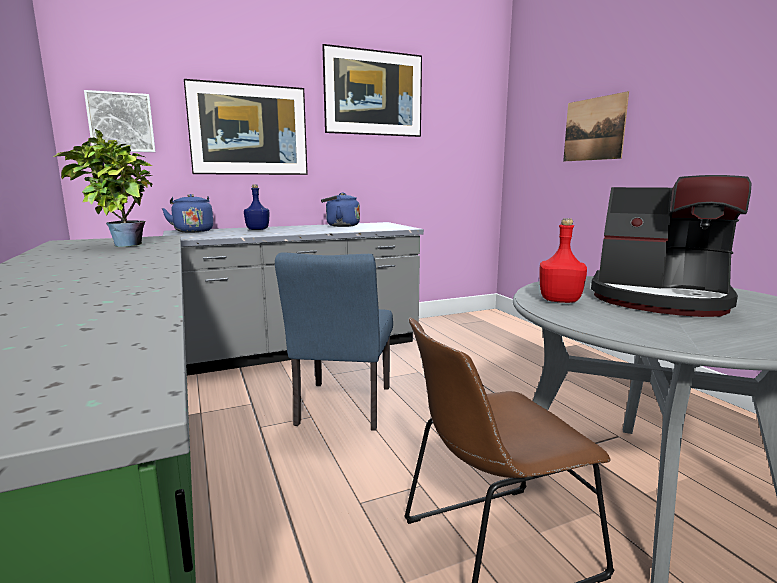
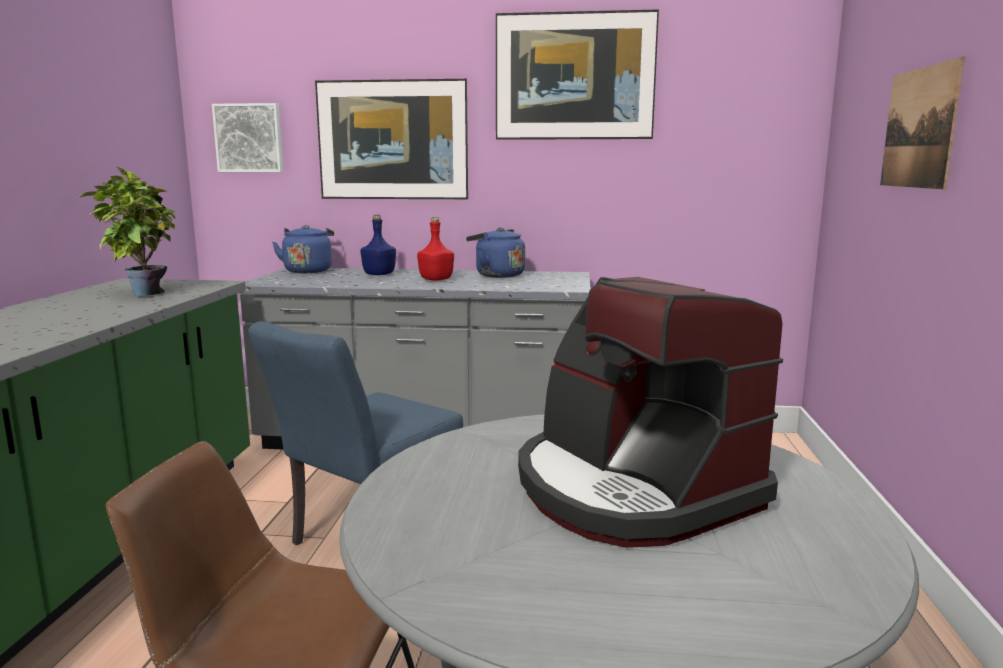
camera: 30 degrees right, 0 degrees up
red bottle [539,218,587,303] -> red bottle moved to [417,217,454,280]

